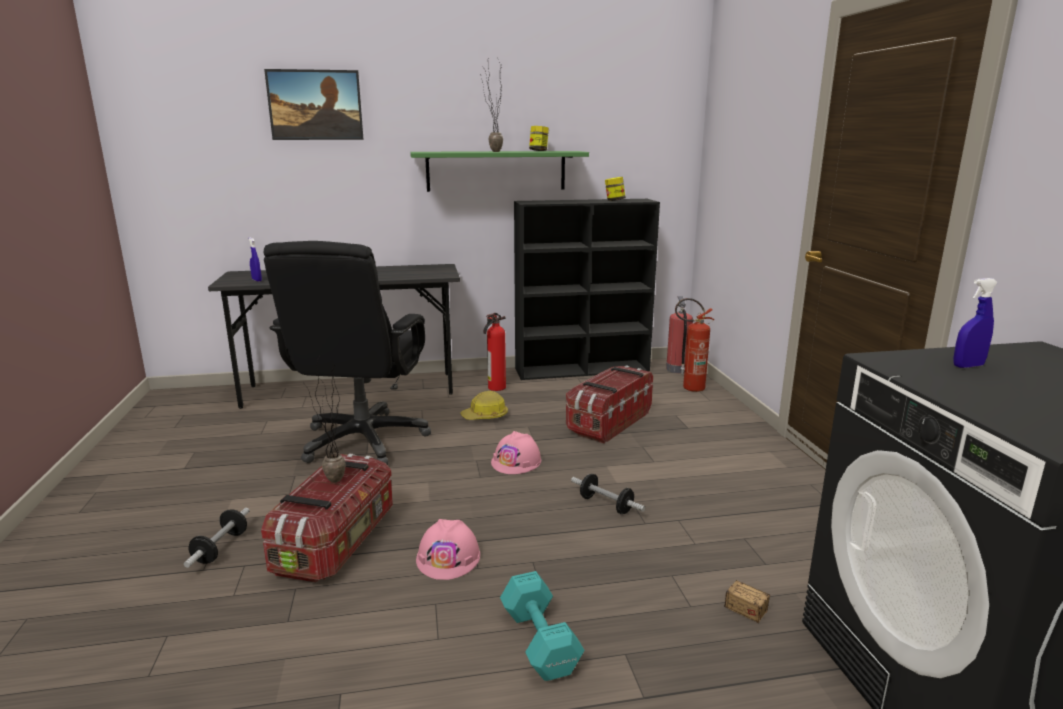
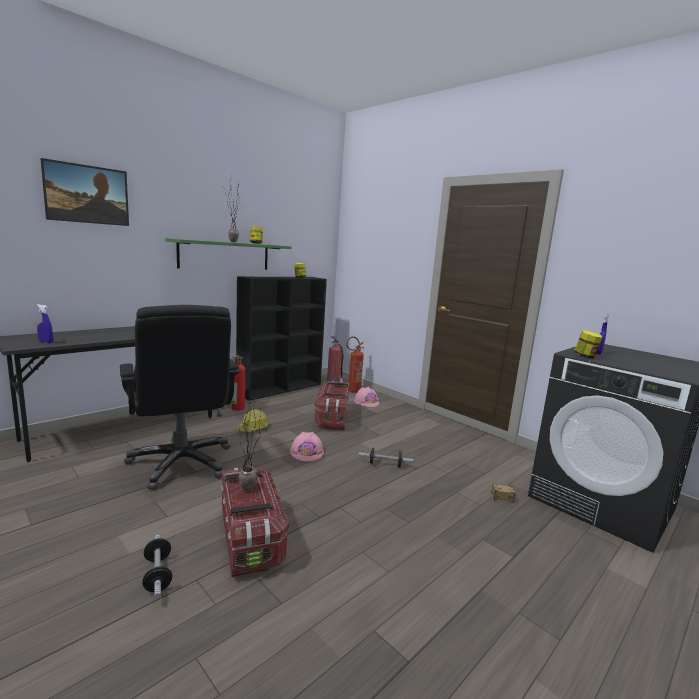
camera: 35 degrees left, 5 degrees down
pink hard hat [416,519,480,580] -> pink hard hat moved to [354,387,379,407]
turquoise dumbbell [500,571,584,681] -> none
none -> jar [574,330,602,358]

